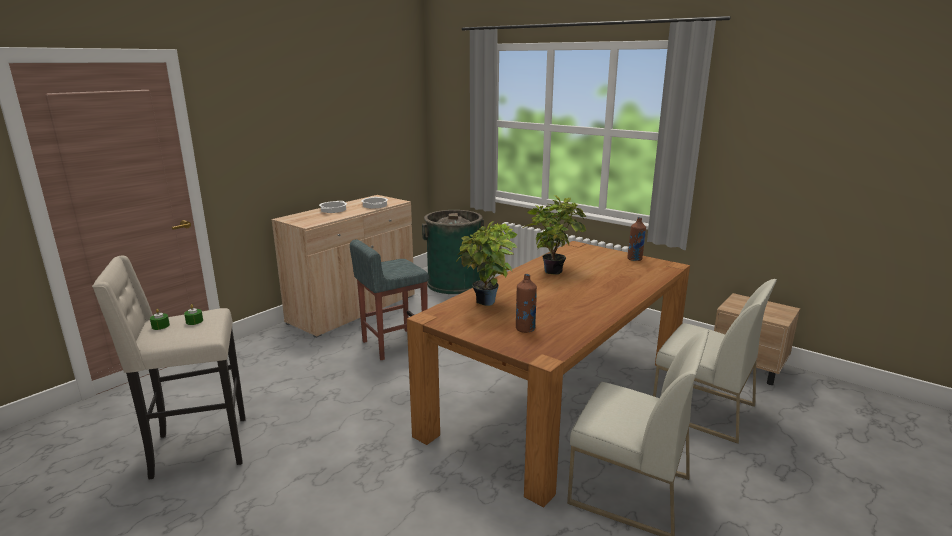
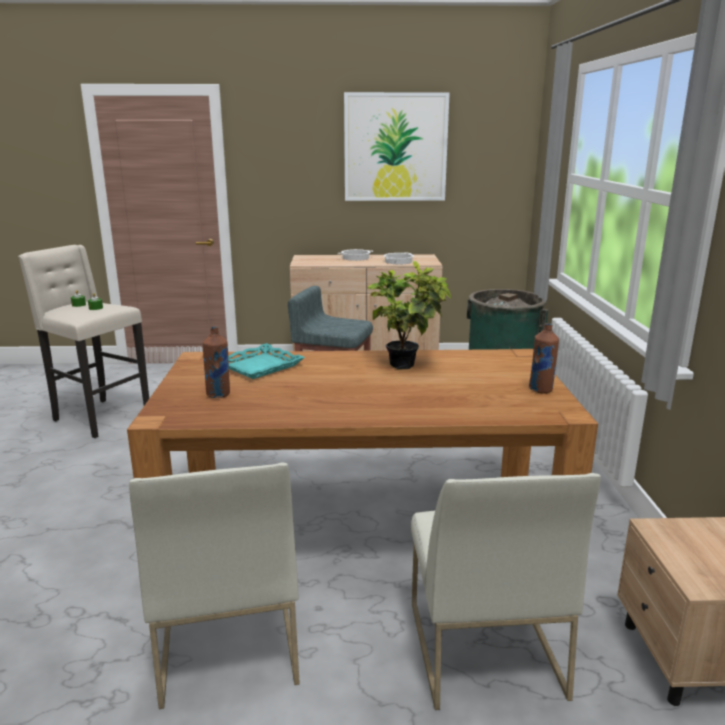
camera: 50 degrees right, 0 degrees up
potted plant [456,221,517,306] -> turquoise tray [228,343,305,379]
none -> picture [344,92,450,201]

